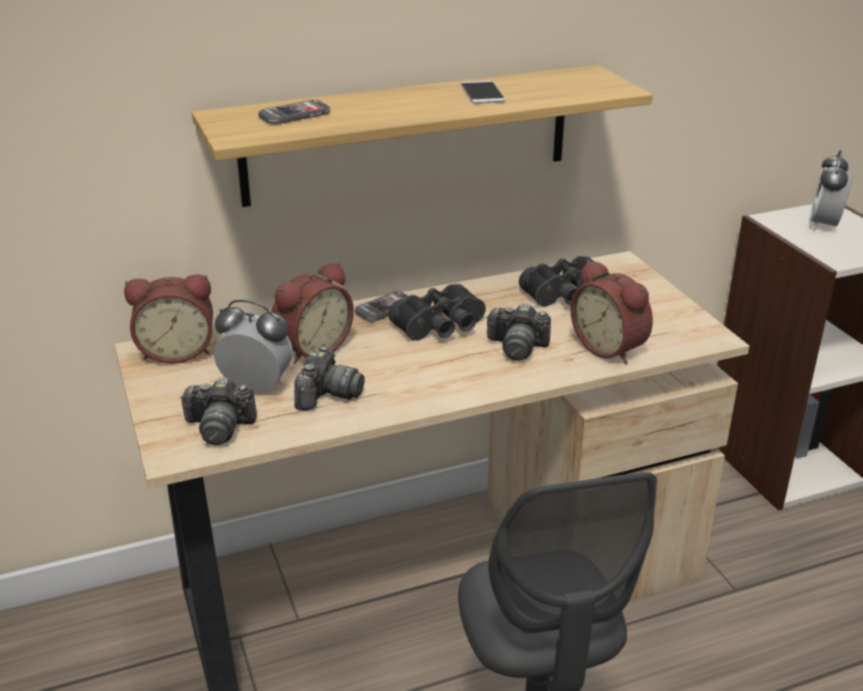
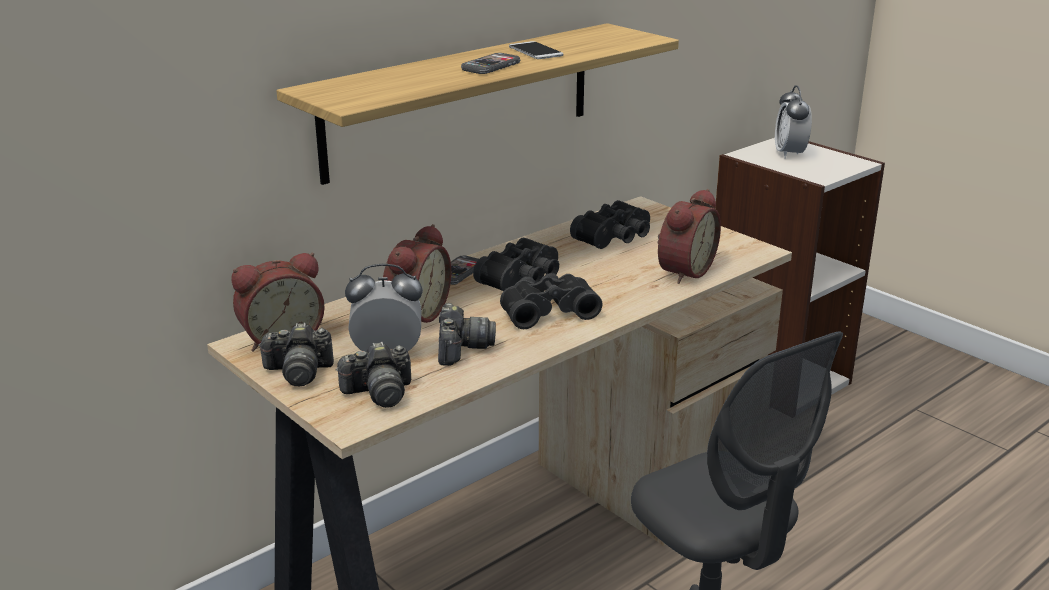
camera: 20 degrees left, 5 degrees down
phone [258,100,330,124] -> phone moved to [461,53,521,74]
camera [486,303,551,361] -> camera moved to [258,323,334,386]
alarm clock [570,260,653,364] -> alarm clock turned 90 degrees counterclockwise [658,189,721,284]
none -> black binoculars [500,273,602,329]

